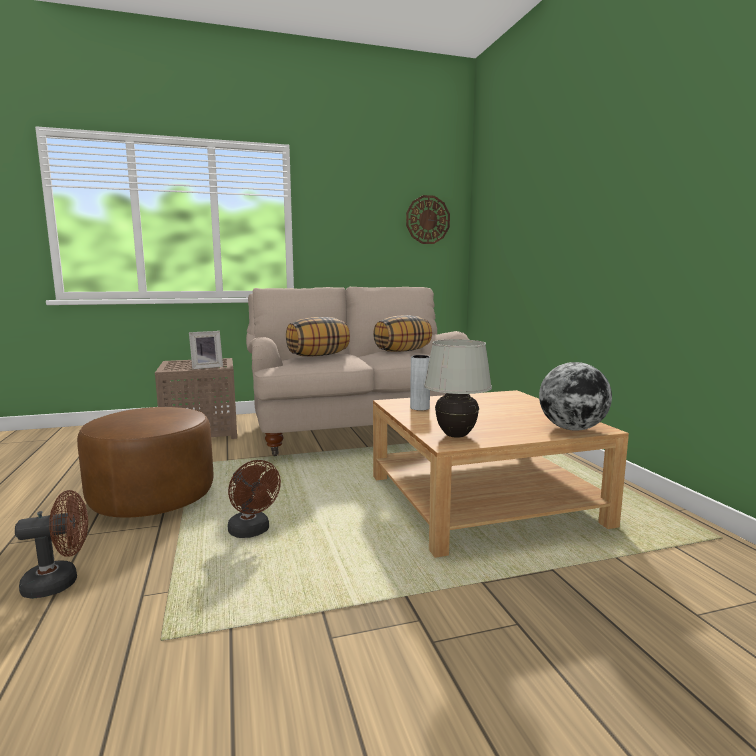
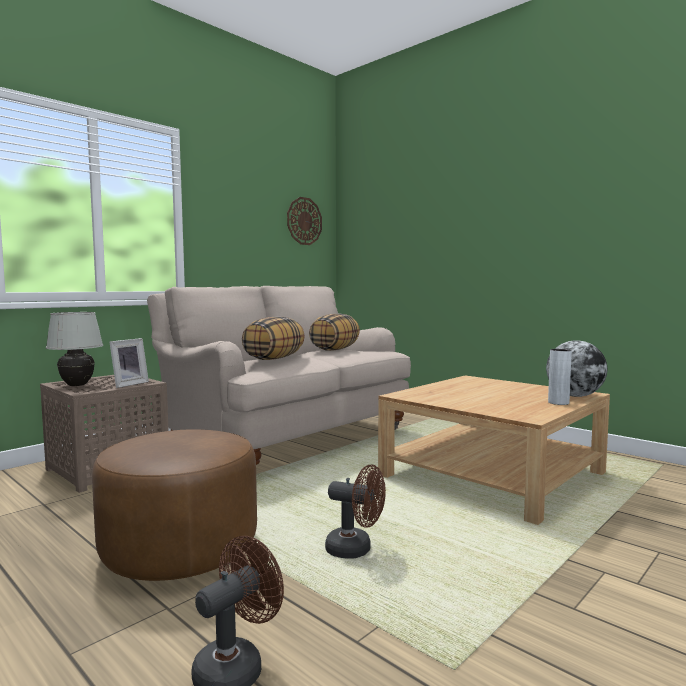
camera: 30 degrees left, 5 degrees down
grey vase [410,355,430,411] -> grey vase moved to [548,349,572,405]
white table lamp [424,339,492,438] -> white table lamp moved to [46,312,103,386]

